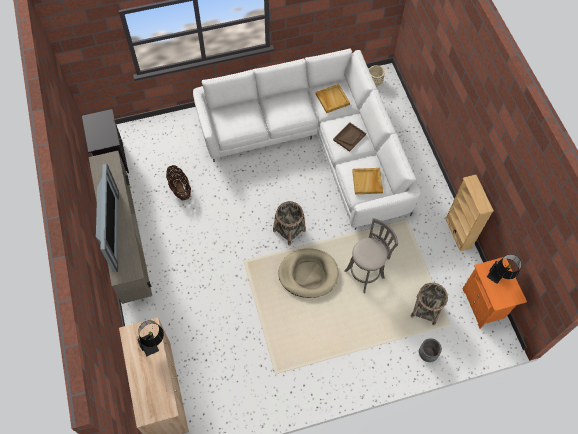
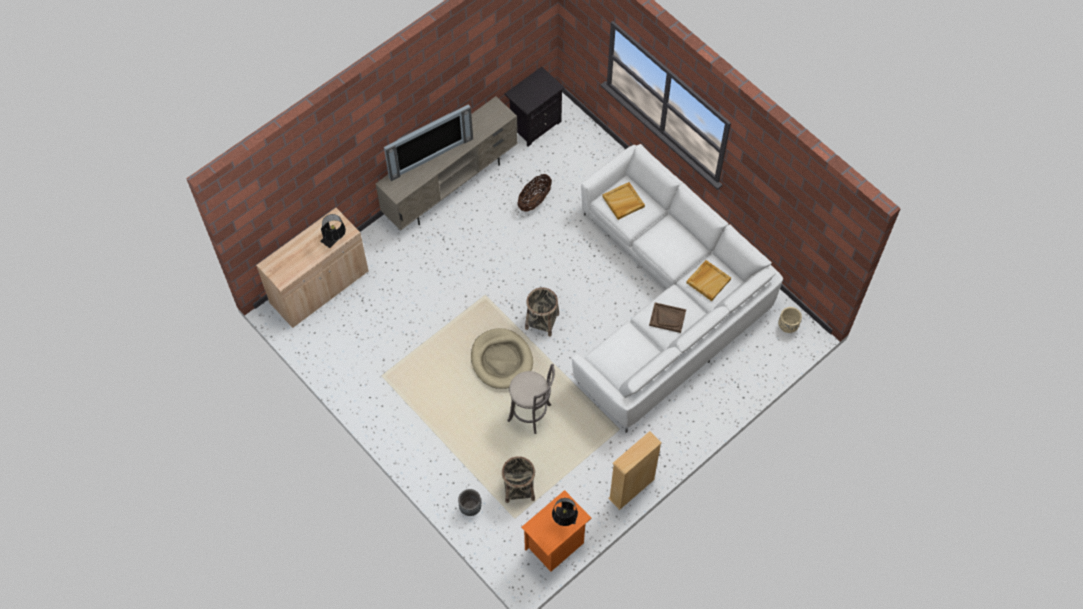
camera: 65 degrees right, 0 degrees up
beige tray [352,168,383,195] -> beige tray moved to [602,182,645,220]

